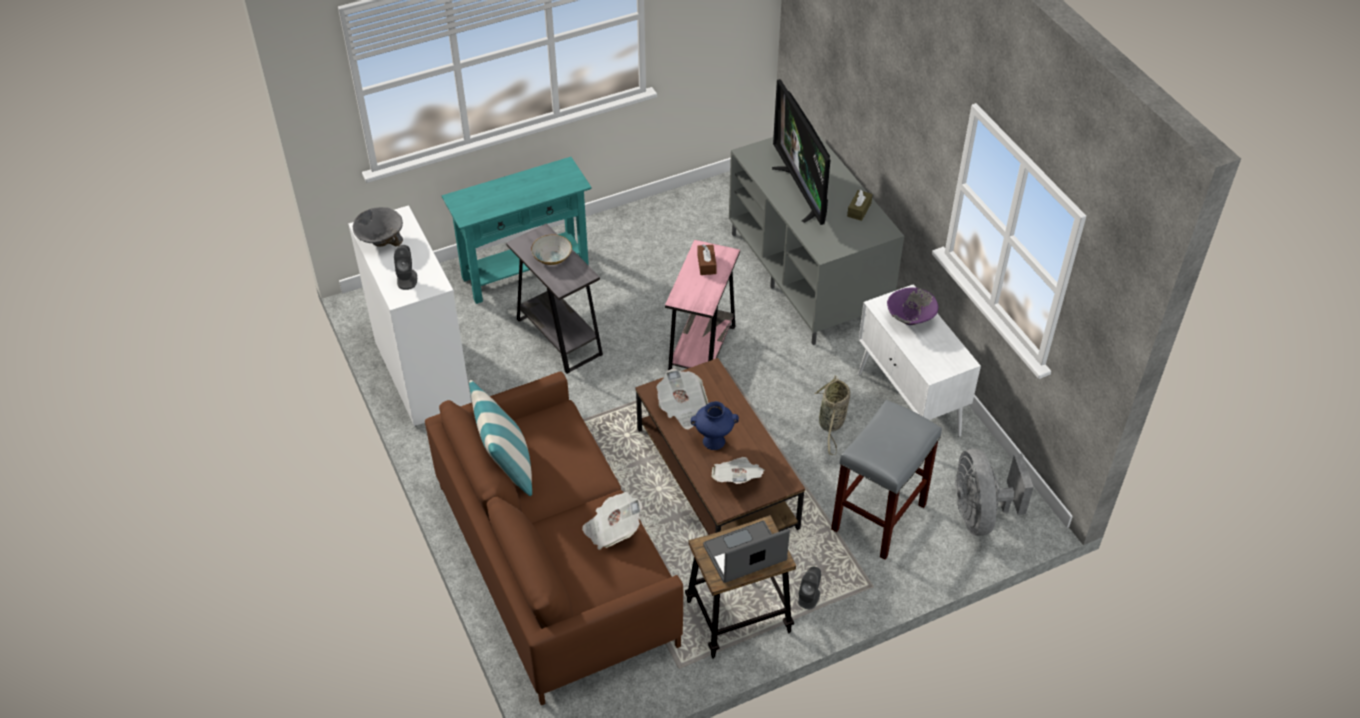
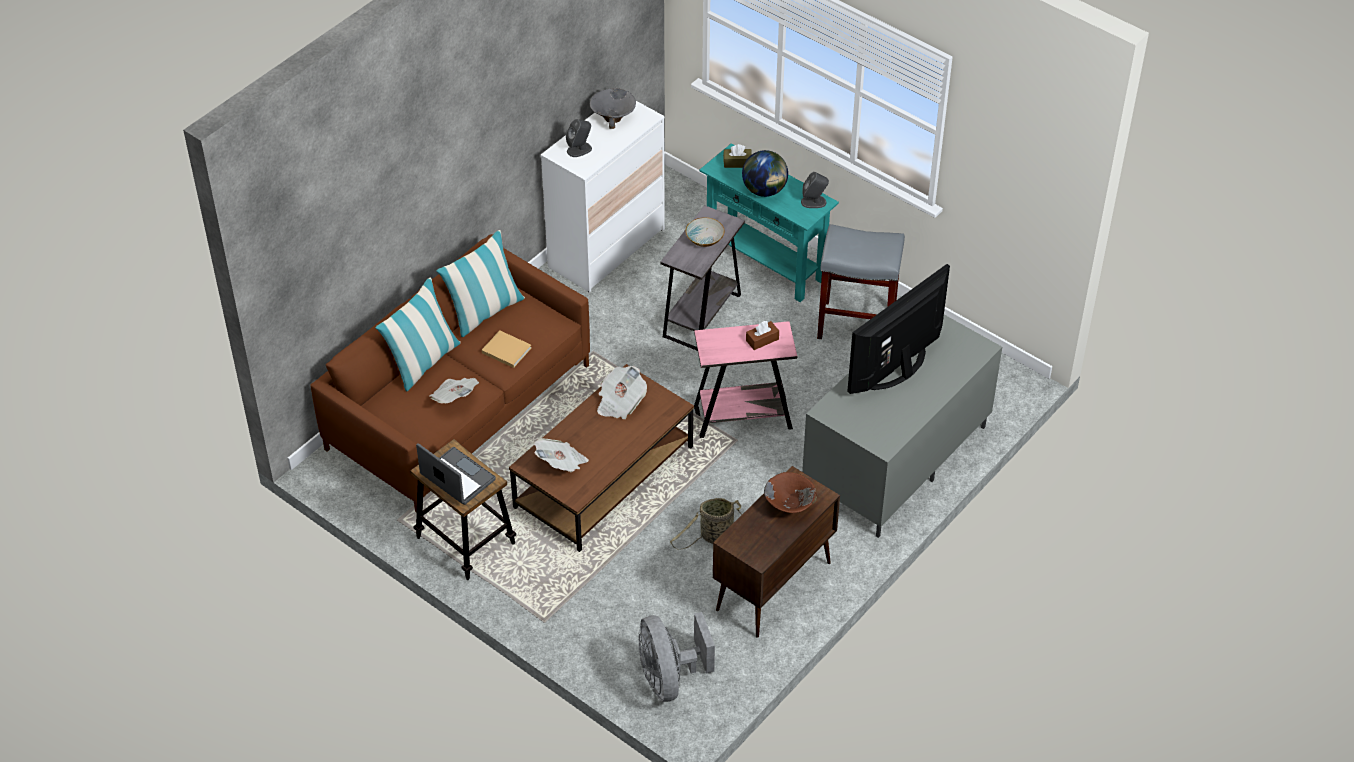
camera: 65 degrees right, 0 degrees up
blue vase [691,401,739,450] -> none
grey speaker [798,567,821,609] -> grey speaker moved to [801,172,829,208]
grey stool [831,400,942,560] -> grey stool moved to [817,224,905,339]
brown tissue box [847,189,873,221] -> brown tissue box moved to [723,144,752,168]
white cabinet [858,284,981,437] -> brown cabinet [713,466,840,638]
purple bowl [887,287,938,325] -> brown bowl [764,472,817,513]
grey fan [955,449,1034,536] -> grey fan turned 75 degrees counterclockwise [638,612,715,702]
none -> pillow [375,278,461,391]
none -> beige book [482,330,531,368]
none -> globe [742,150,788,197]

